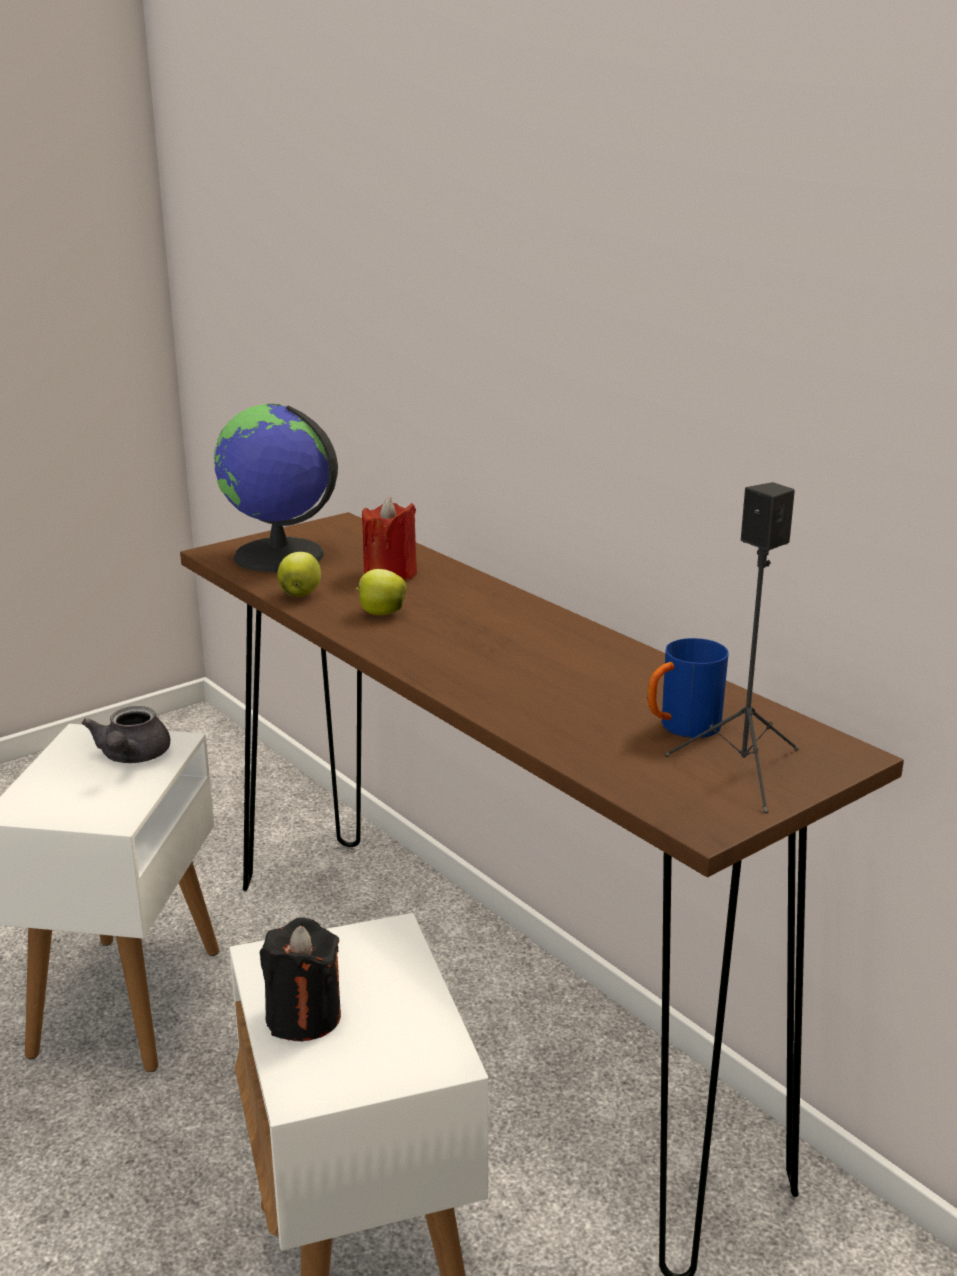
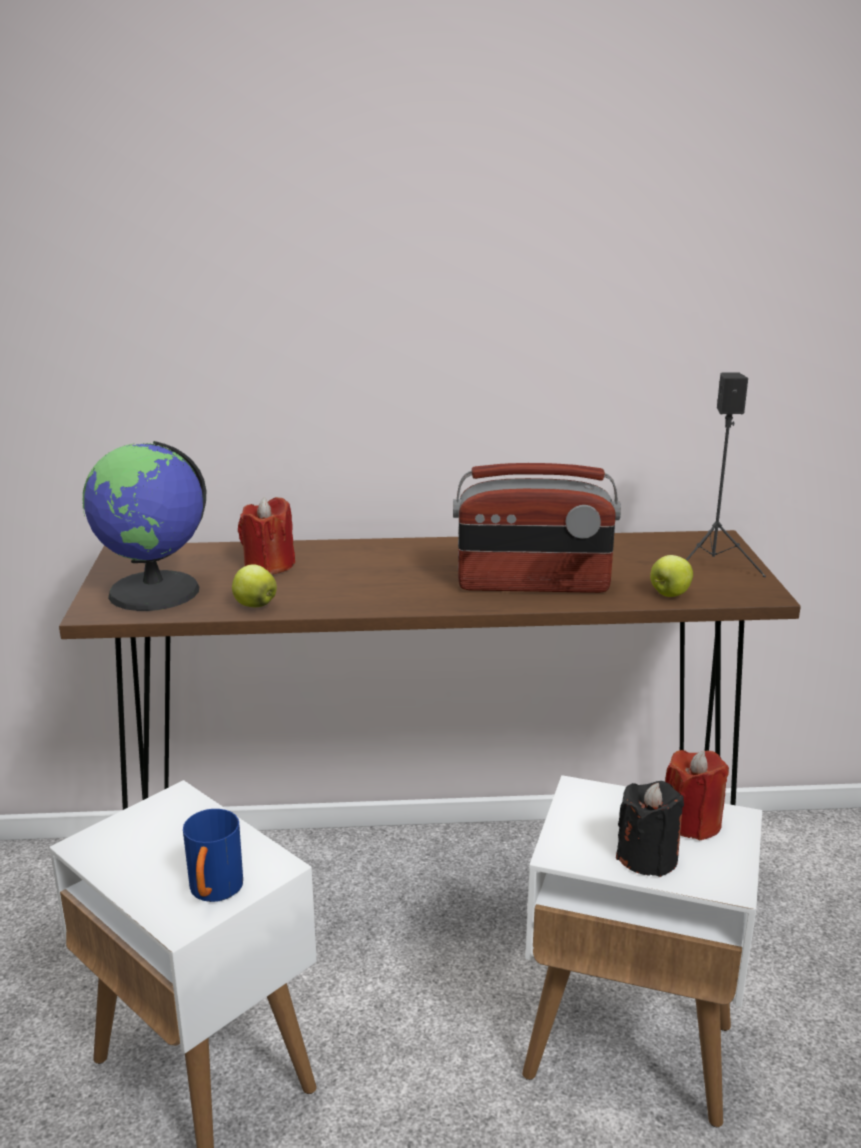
camera: 55 degrees left, 0 degrees up
grey teapot [82,706,170,763] -> none
apple [355,569,407,615] -> apple moved to [650,555,693,597]
blue mug [648,638,729,738] -> blue mug moved to [183,809,243,902]
none -> radio [453,463,621,593]
none -> red candle [665,750,729,840]

